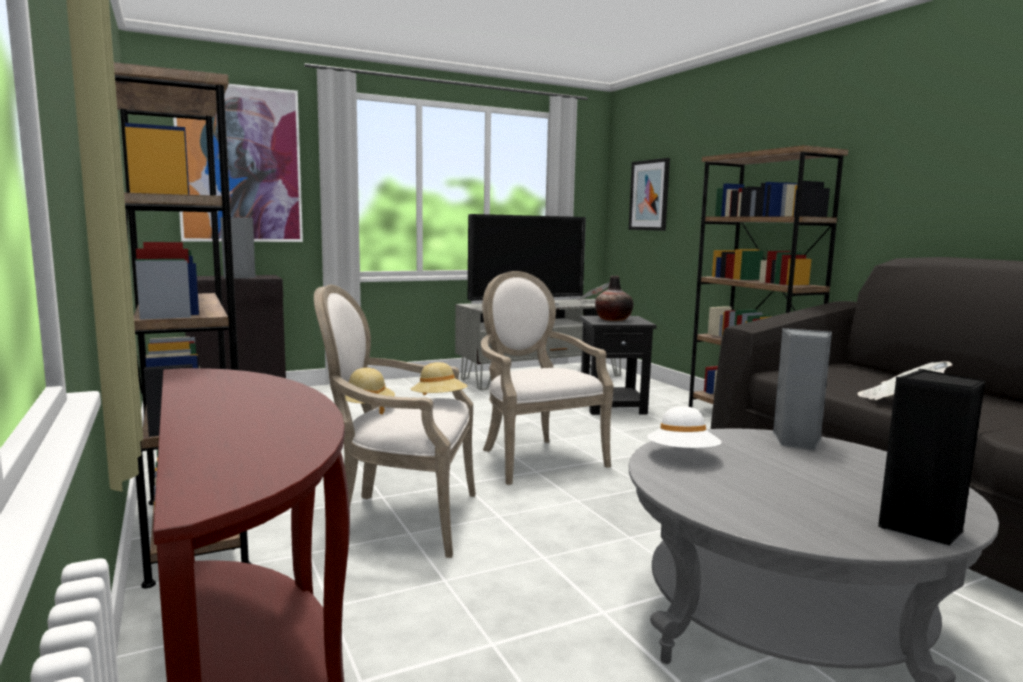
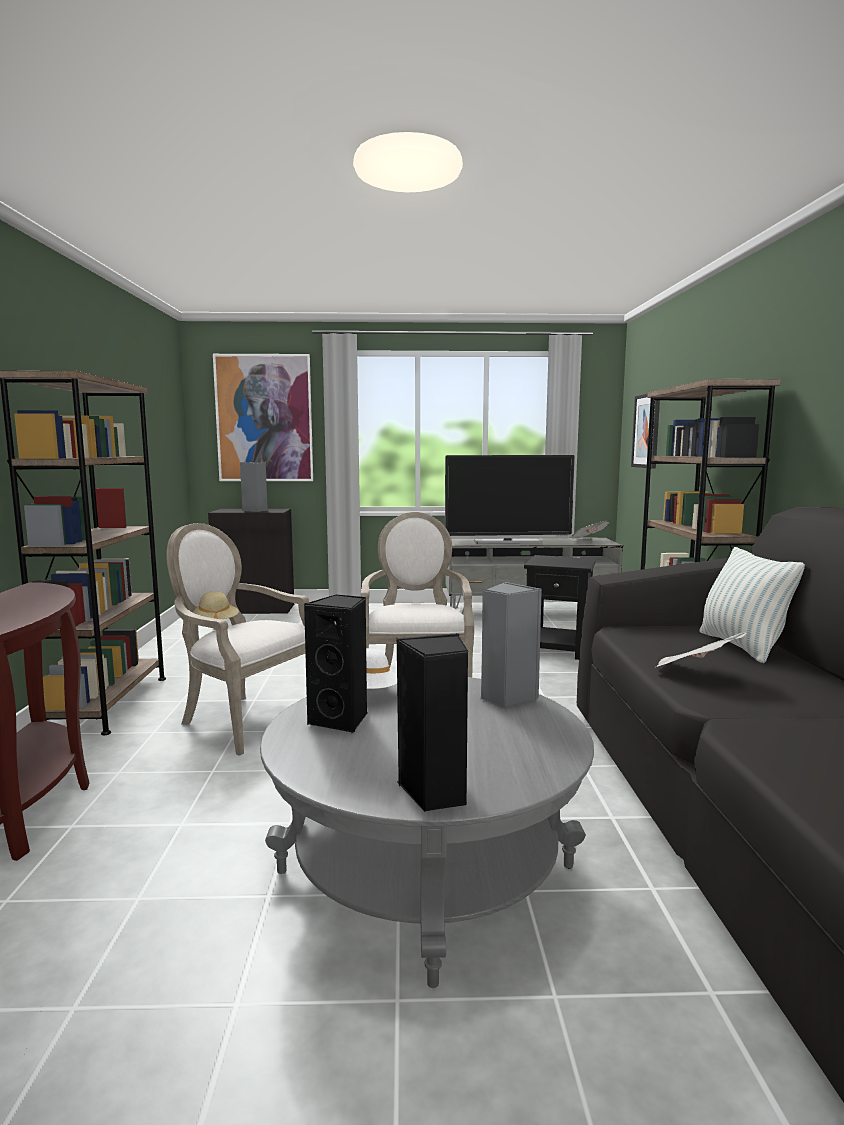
camera: 25 degrees right, 0 degrees up
beige hat [411,362,467,395] -> none
vase [595,276,633,321] -> none
none -> black speaker [304,594,367,733]
none -> pillow [699,547,805,663]

